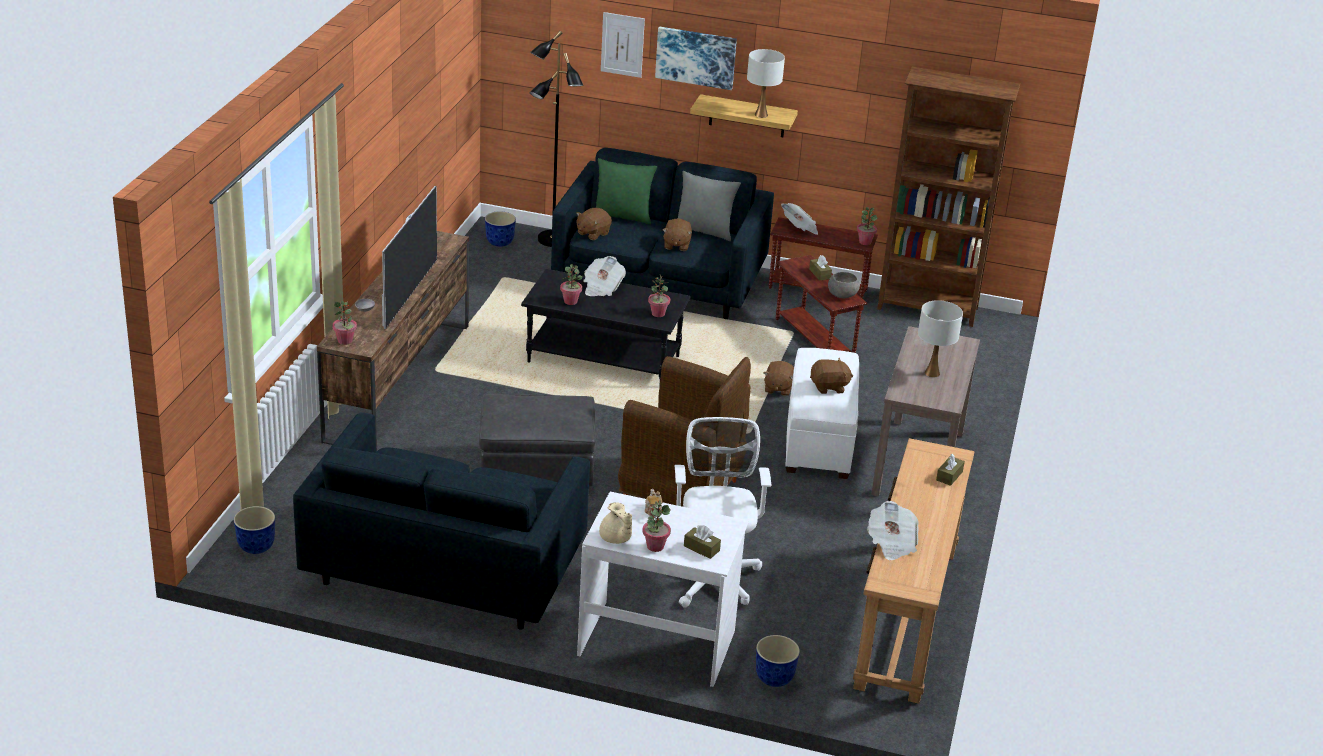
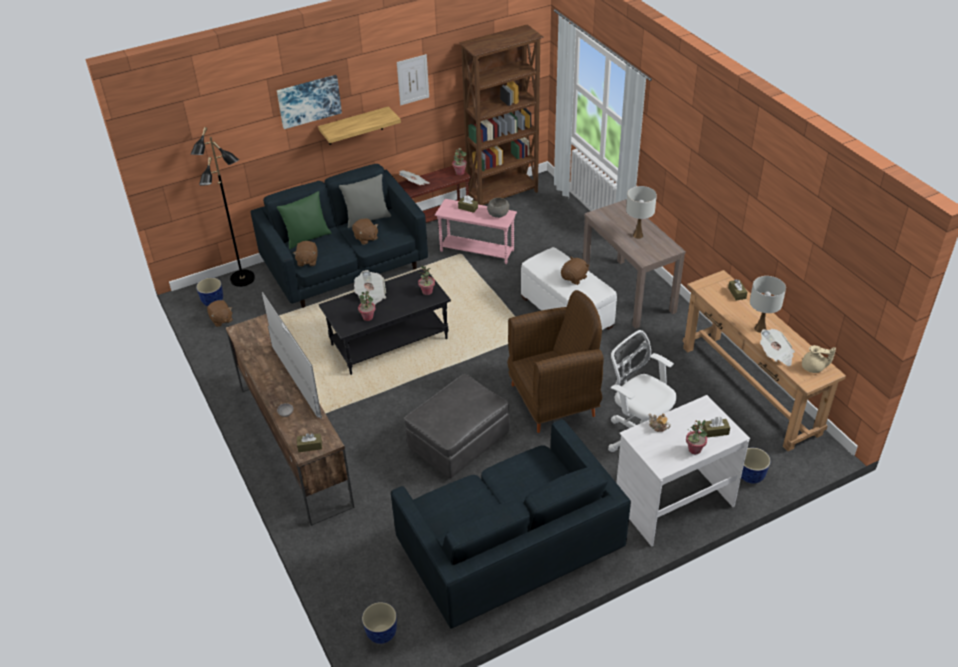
camera: 40 degrees left, 10 degrees up
potted plant [332,301,357,345] -> brown tissue box [297,433,322,452]
beige teapot [599,502,632,544] -> beige teapot moved to [802,345,836,373]
picture [601,12,645,78] -> picture moved to [397,54,429,105]
white table lamp [747,49,785,118] -> white table lamp moved to [750,276,786,333]
brown plush toy [764,361,794,396] -> brown plush toy moved to [207,300,233,327]
brown side table [776,255,867,353] -> pink side table [435,199,517,264]

